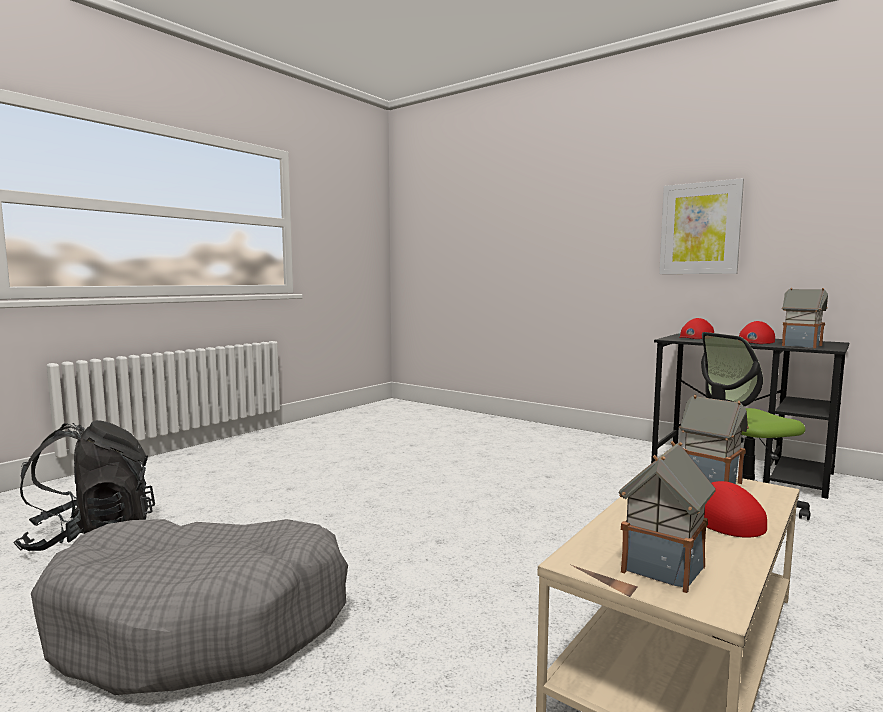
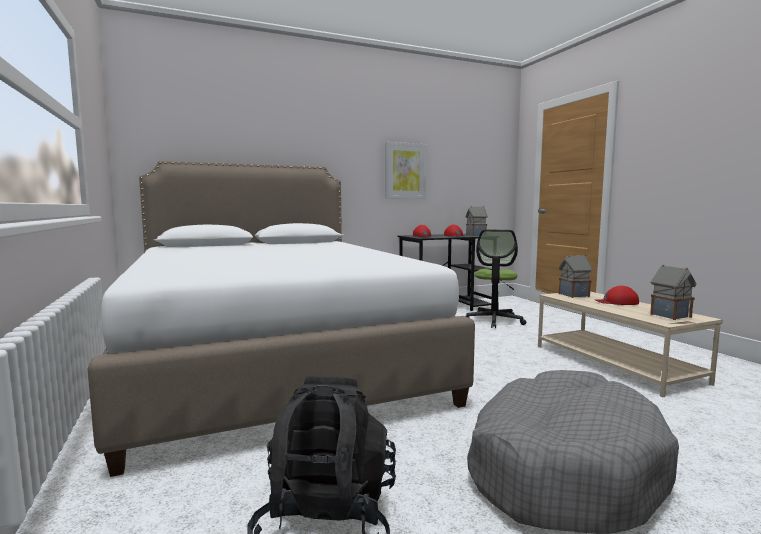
camera: 60 degrees left, 0 degrees up
none -> white bed [87,161,475,477]

